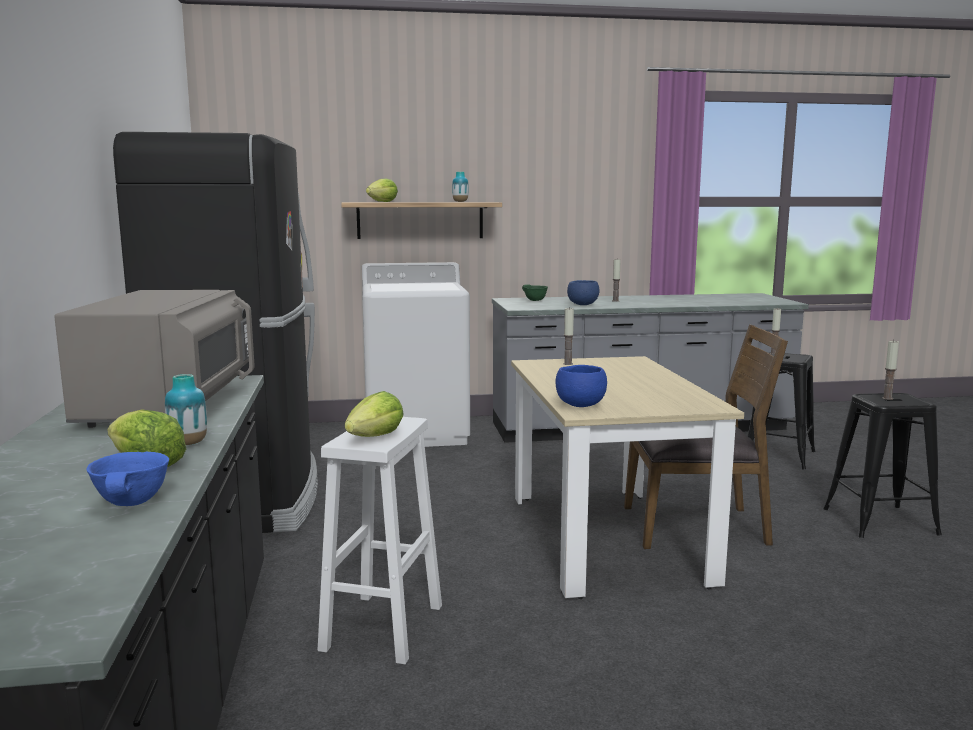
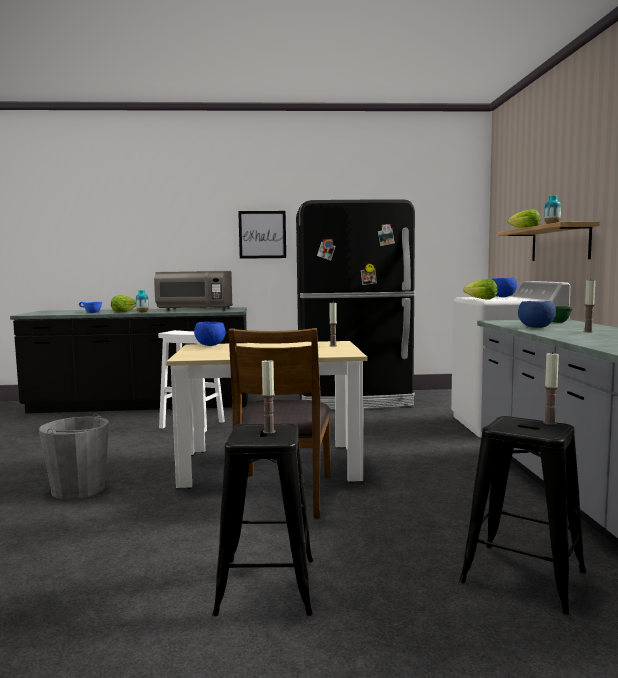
camera: 95 degrees right, 5 degrees down
lettuce [345,391,404,437] -> lettuce moved to [463,279,498,300]
none -> grey bucket [39,413,109,500]
none -> picture [238,211,286,259]
none -> blue bowl [492,278,517,297]

